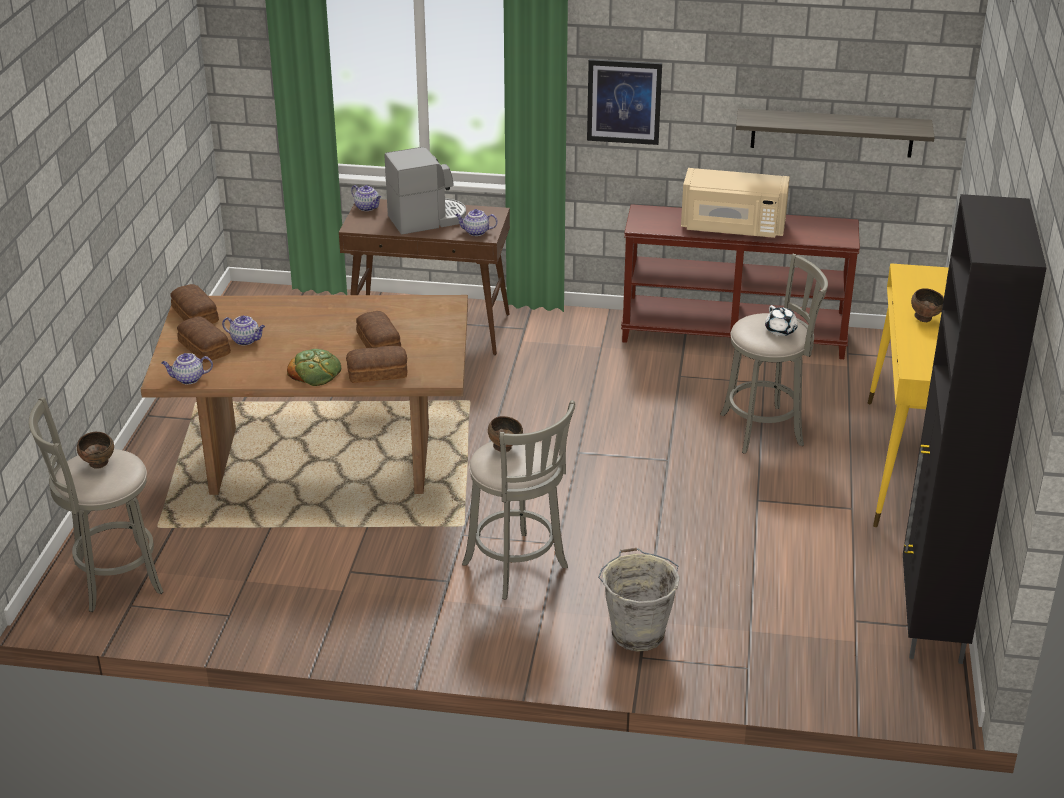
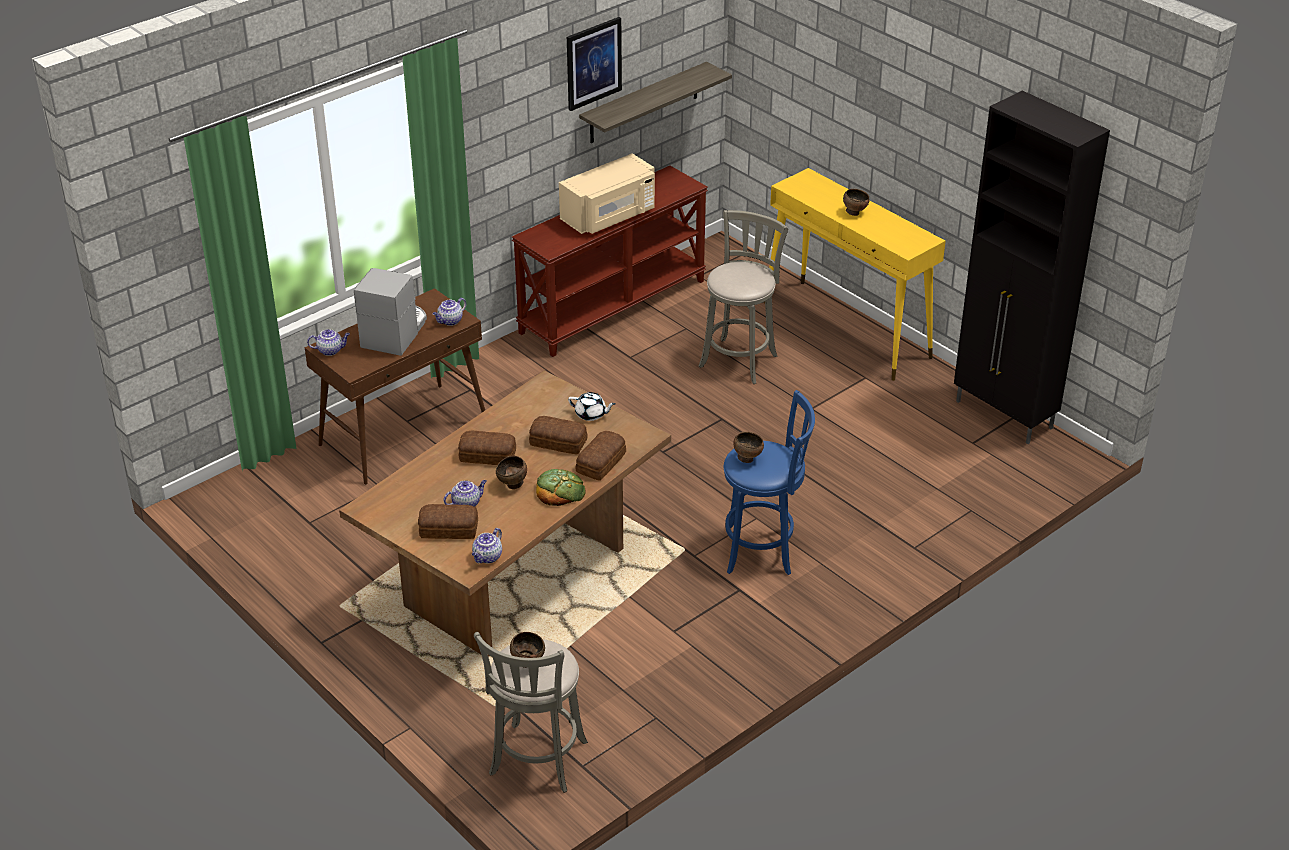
camera: 50 degrees left, 5 degrees up
bread [171,284,219,324] -> bread moved to [458,431,516,465]
grey stool [462,400,575,600] -> blue stool [724,390,815,575]
picture [587,59,662,145] -> picture moved to [567,17,622,111]
grey bucket [598,548,680,652] -> none
white teapot [765,305,798,336] -> white teapot moved to [568,392,615,421]
none -> brown bowl [496,456,527,489]

